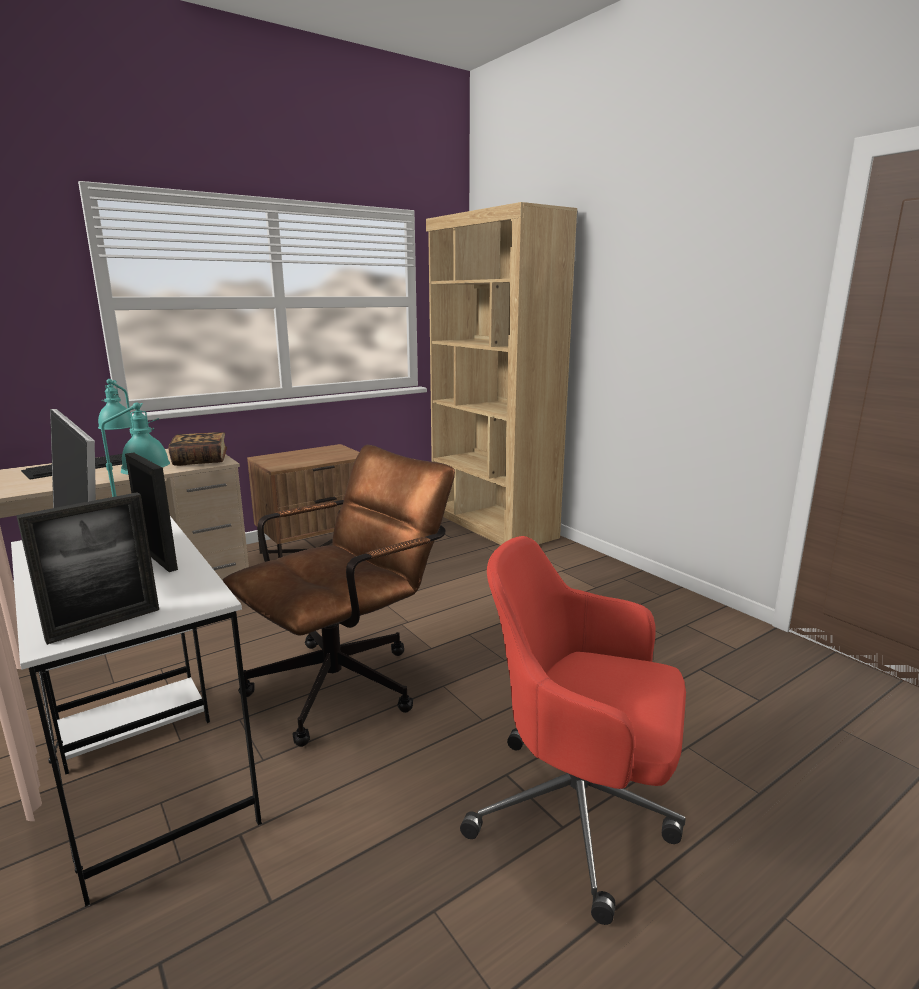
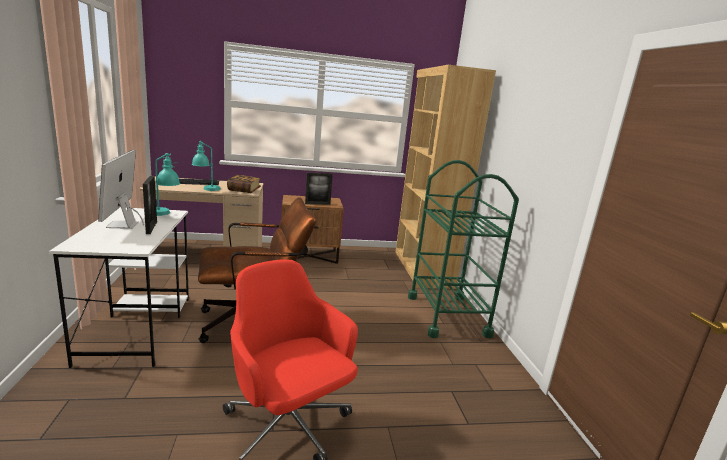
camera: 25 degrees right, 0 degrees up
picture frame [16,492,159,645] -> picture frame moved to [305,172,333,205]
none -> green cart [408,160,519,338]

